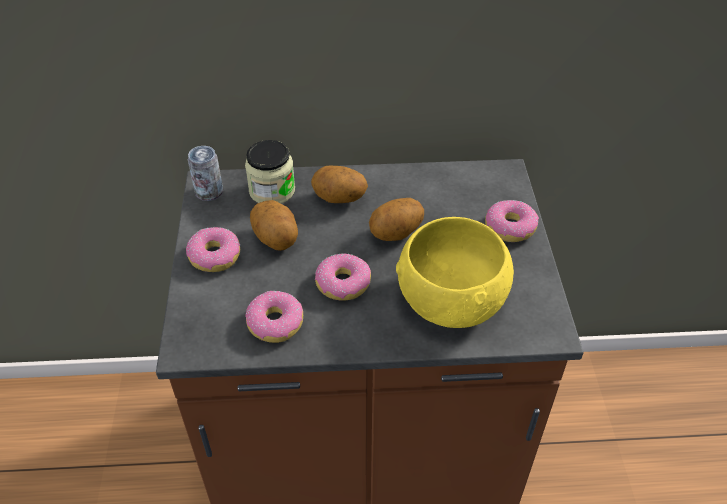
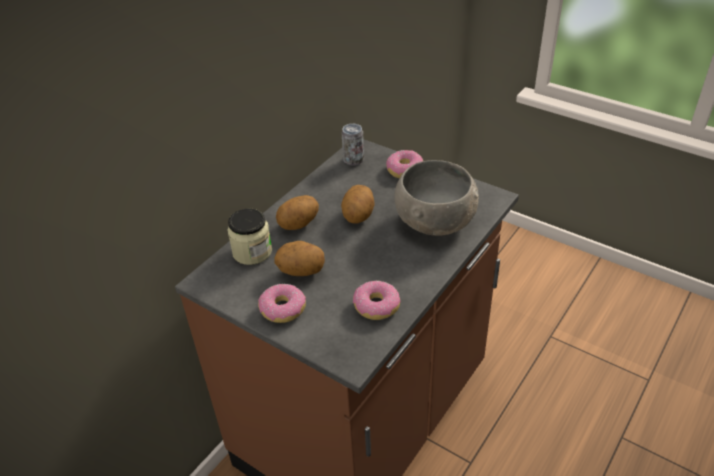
camera: 50 degrees left, 5 degrees down
can [188,146,223,201] -> can moved to [342,124,364,166]
donut [315,253,371,301] -> none
yellow bowl [396,217,514,328] -> grey bowl [394,160,479,236]

